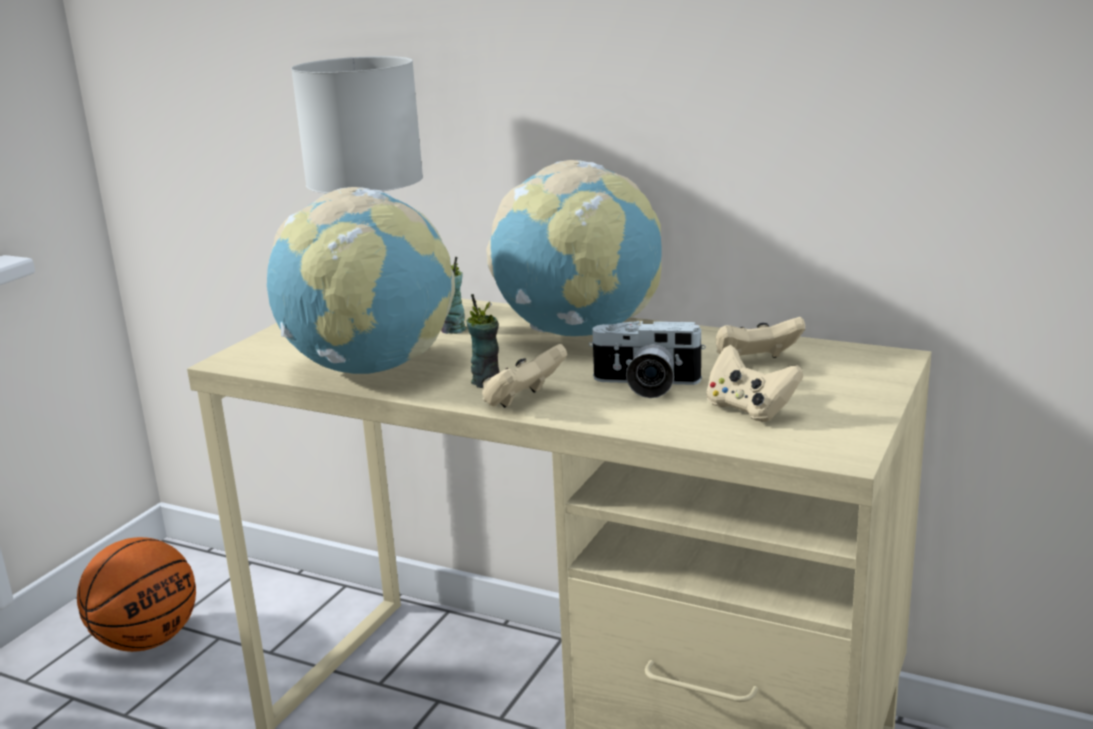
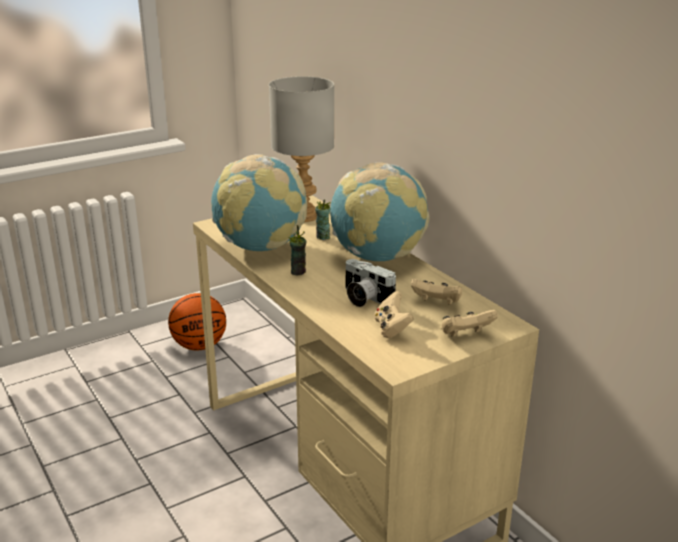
camera: 30 degrees right, 5 degrees up
beige game controller [481,344,567,408] -> beige game controller moved to [441,310,498,337]

